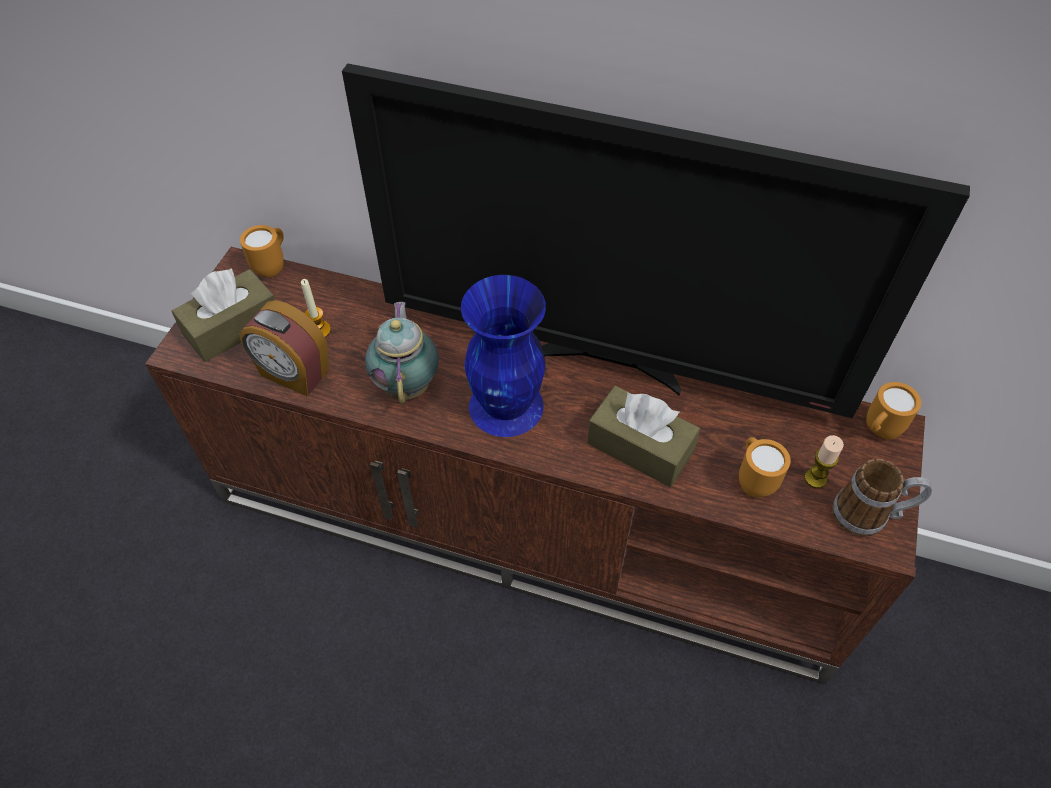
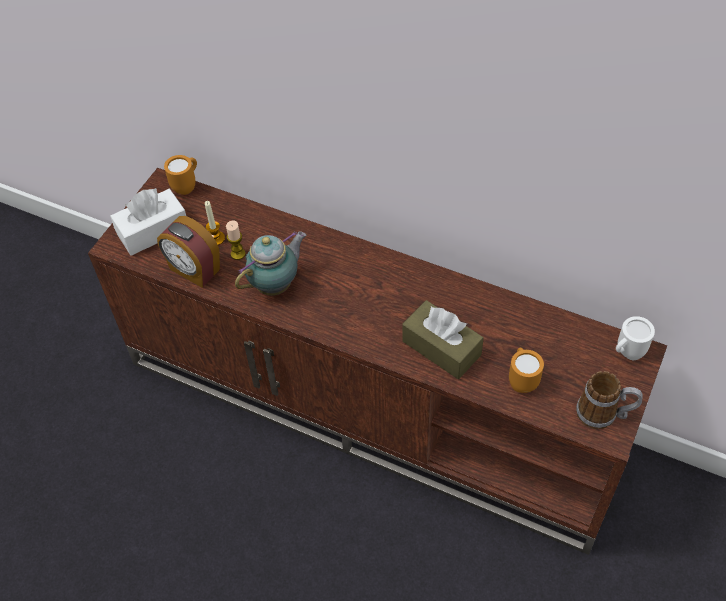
camera: 10 degrees right, 0 degrees up
brown tissue box [172,268,275,362] -> white tissue box [110,188,186,256]
television [342,63,970,418] -> none
teapot [365,302,439,404] -> teapot turned 45 degrees clockwise [235,231,306,296]
blue vase [461,275,546,437] -> none
candle [805,435,844,488] -> candle moved to [226,221,246,260]
orange mug [866,382,921,440] -> white mug [616,316,655,360]

